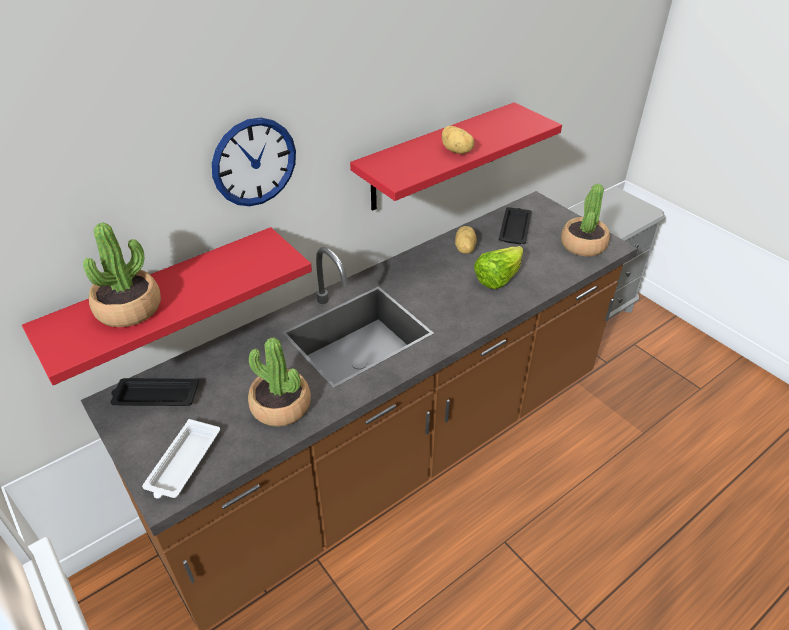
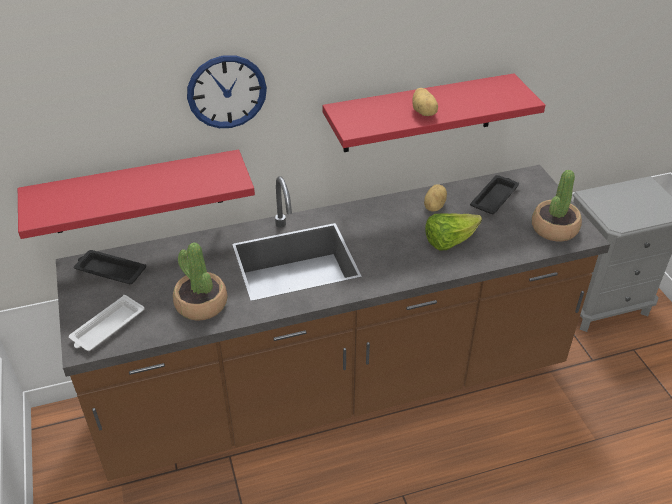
camera: 20 degrees right, 0 degrees up
potted plant [83,223,161,327] -> none

